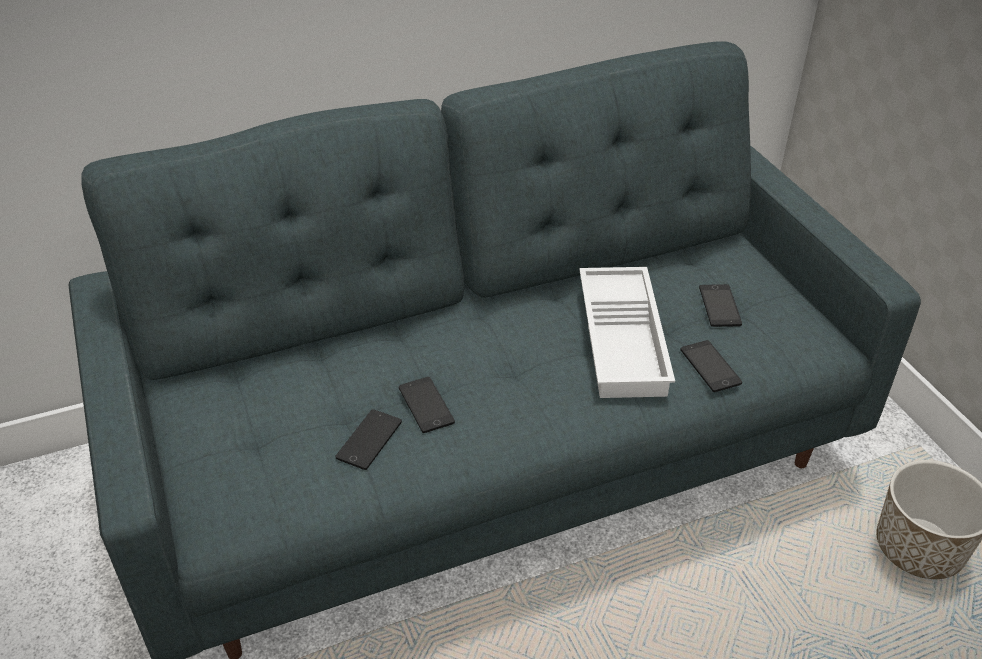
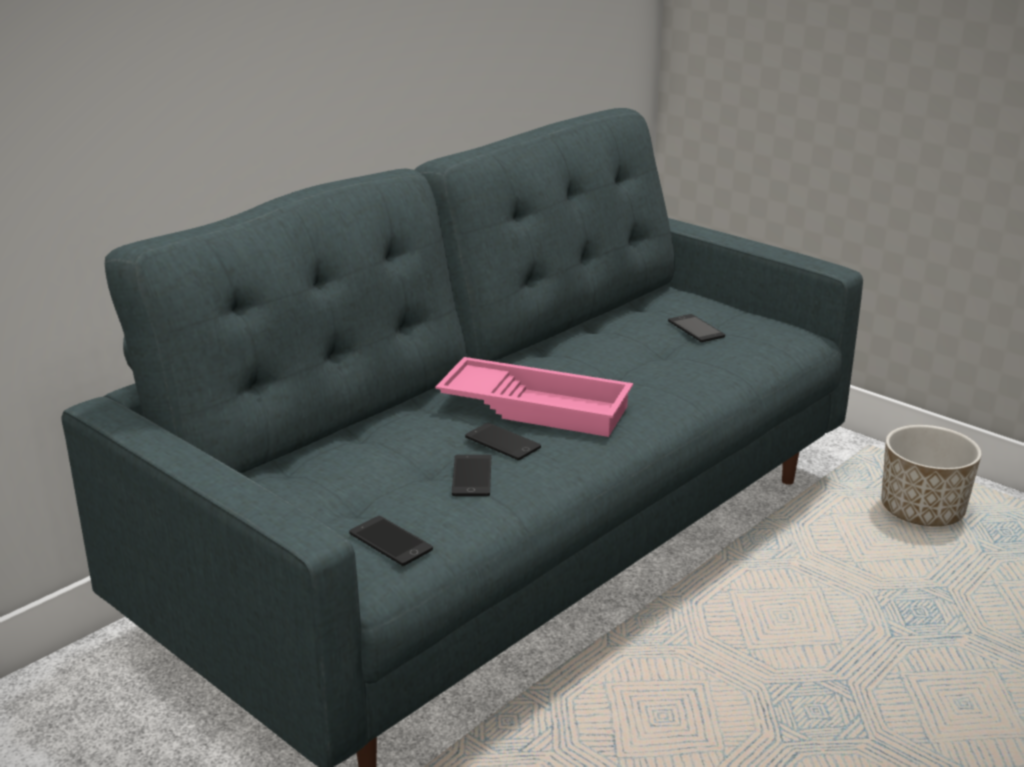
camera: 25 degrees left, 15 degrees down
white tray [579,267,675,398] -> none
phone [680,340,742,392] -> phone moved to [349,516,433,566]
none -> pink tray [435,357,633,437]

